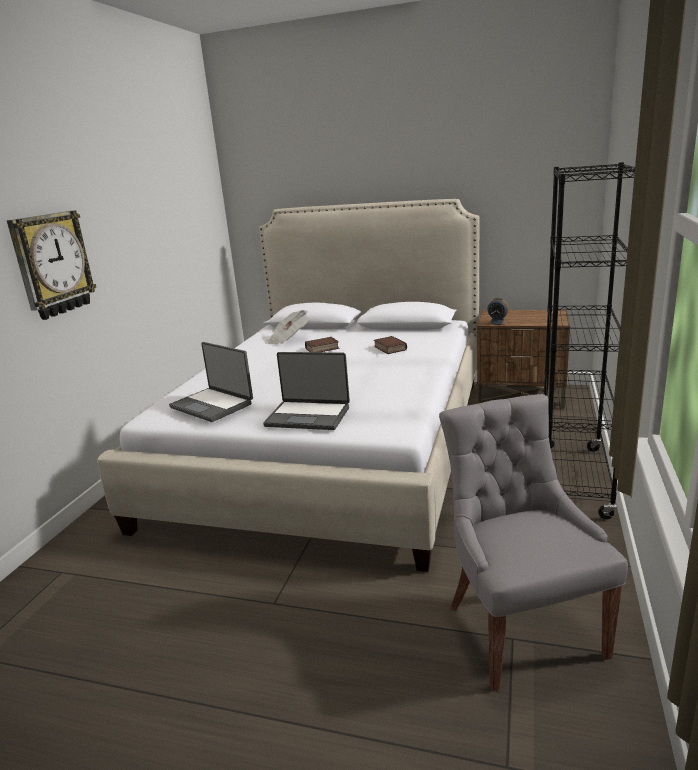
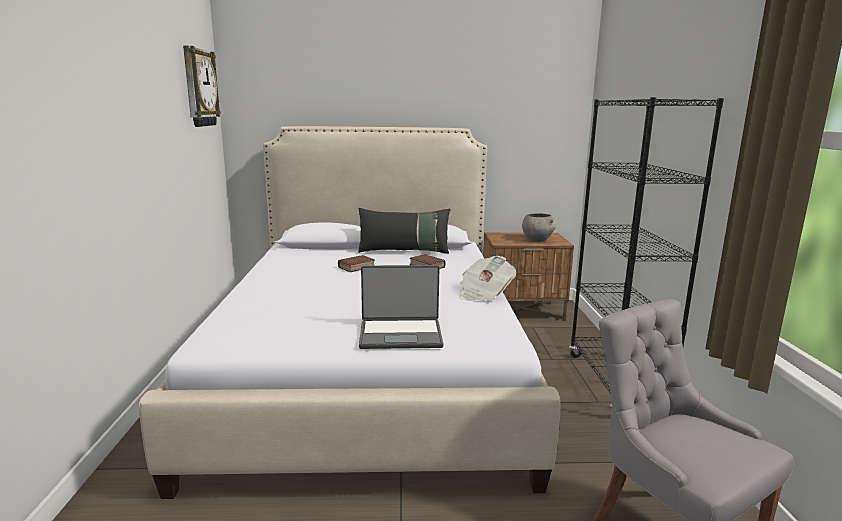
camera: 20 degrees left, 5 degrees down
wall clock [7,211,97,320] -> wall clock moved to [183,45,221,127]
laptop [169,342,253,422] -> none
newspaper [265,310,309,344] -> newspaper moved to [459,256,516,301]
alarm clock [487,298,509,325] -> none
none -> black pillow [358,208,450,254]
none -> grey bowl [522,213,556,242]

